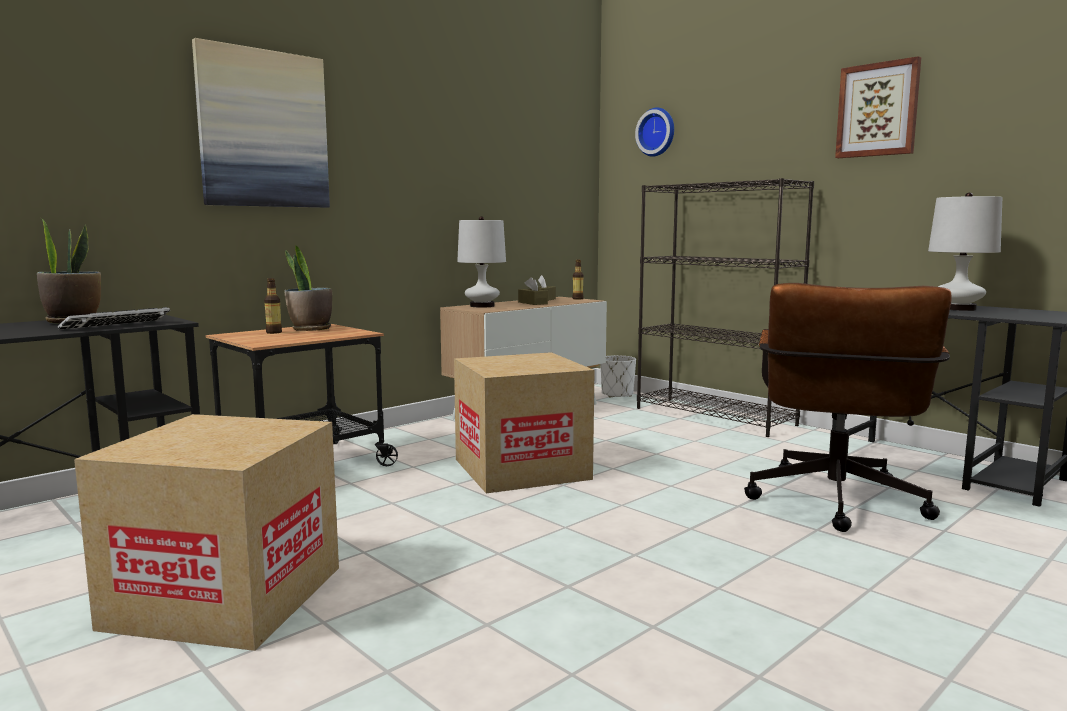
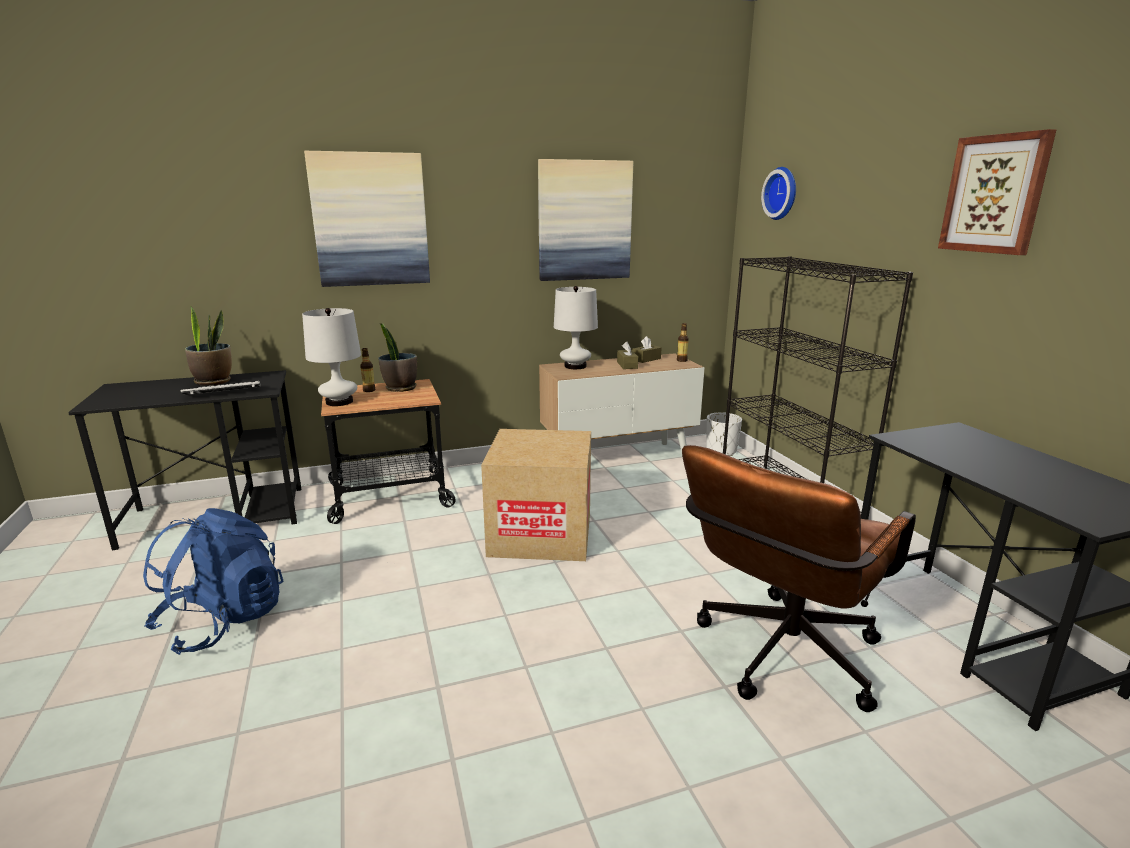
camera: 25 degrees right, 10 degrees up
cardboard box [74,414,339,651] -> blue backpack [143,508,283,655]
white table lamp [928,193,1002,311] -> white table lamp moved to [302,308,361,406]
none -> picture [538,159,633,281]

